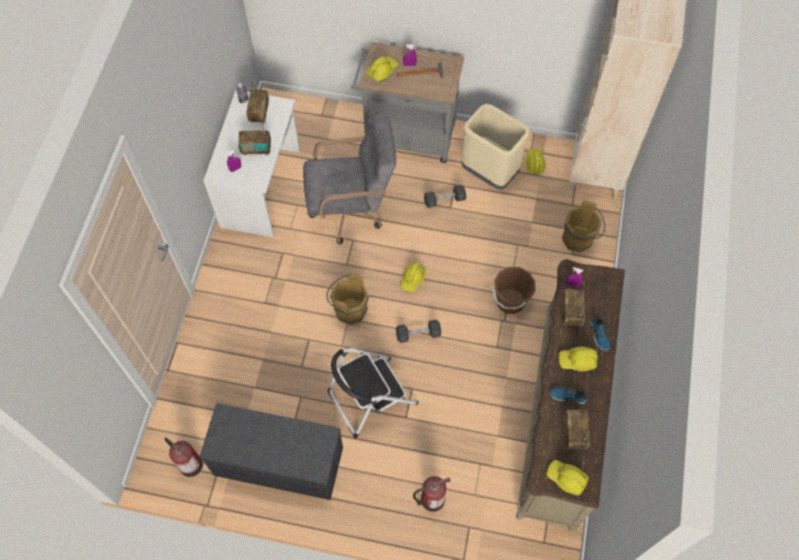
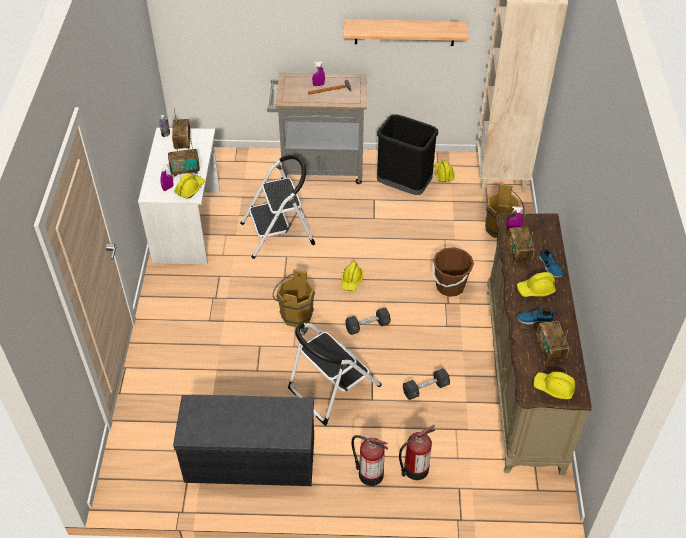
camera: 10 degrees left, 15 degrees down
fire extinguisher [164,438,203,477] -> fire extinguisher moved to [352,435,388,486]
grey office chair [303,112,396,244] -> step ladder [240,155,315,259]
yellow hard hat [367,56,398,82] -> yellow hard hat moved to [174,173,205,199]
grey dumbbell [424,185,466,208] -> grey dumbbell moved to [403,368,450,400]
beige trash can [461,104,530,190] -> black trash can [377,114,438,195]
none -> shelf [343,19,469,46]

